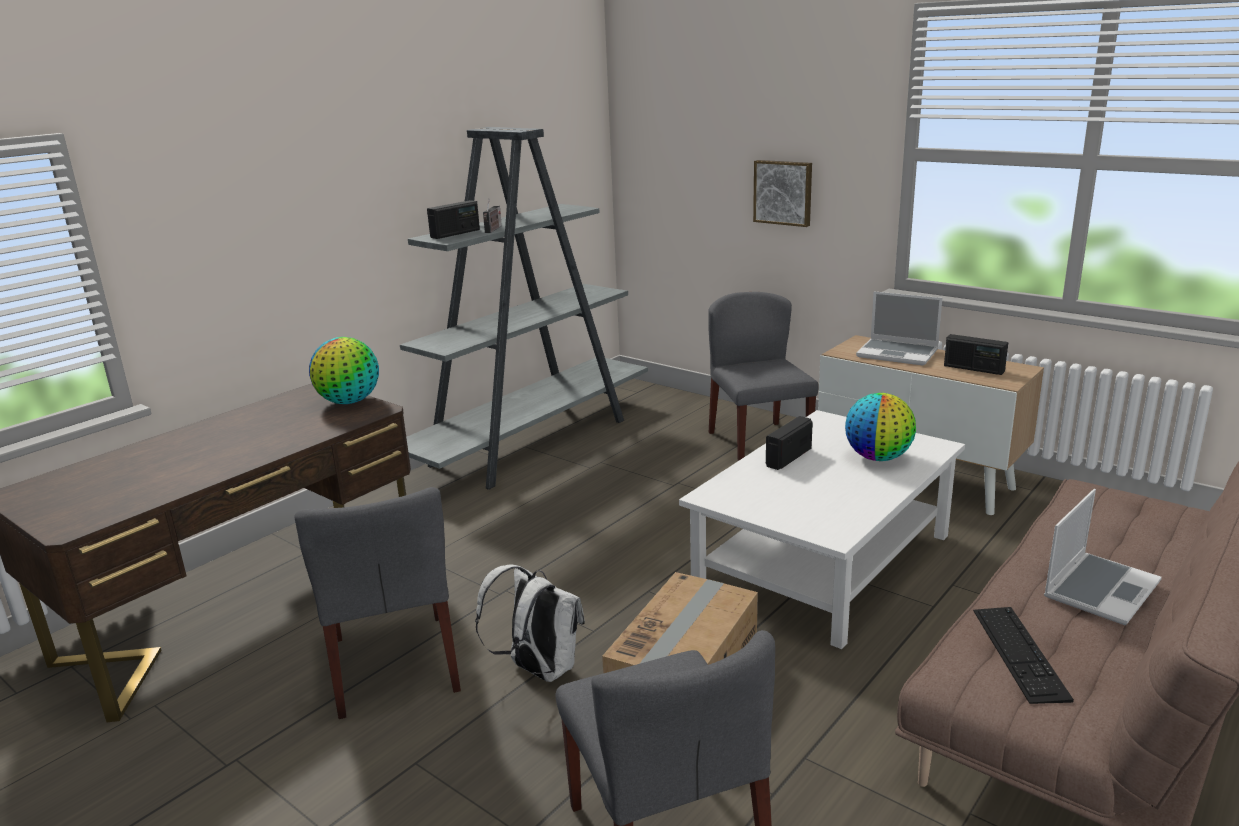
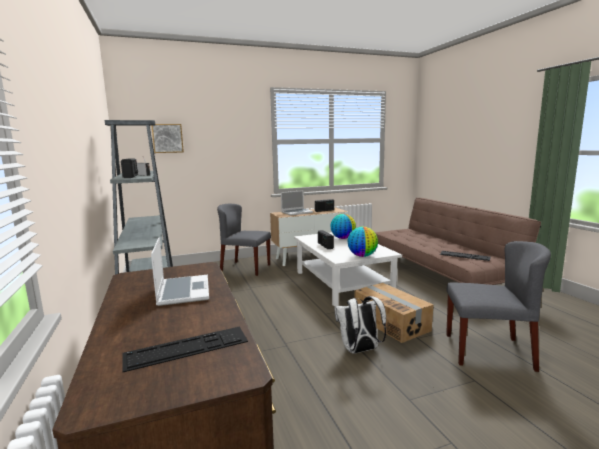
camera: 60 degrees left, 10 degrees down
grey chair [294,487,461,719] -> none
globe [309,337,379,404] -> globe moved to [348,227,378,257]
picture [753,160,812,227] -> picture moved to [152,124,184,153]
laptop [1044,489,1162,625] -> laptop moved to [151,237,209,306]
none -> keyboard [122,326,248,372]

